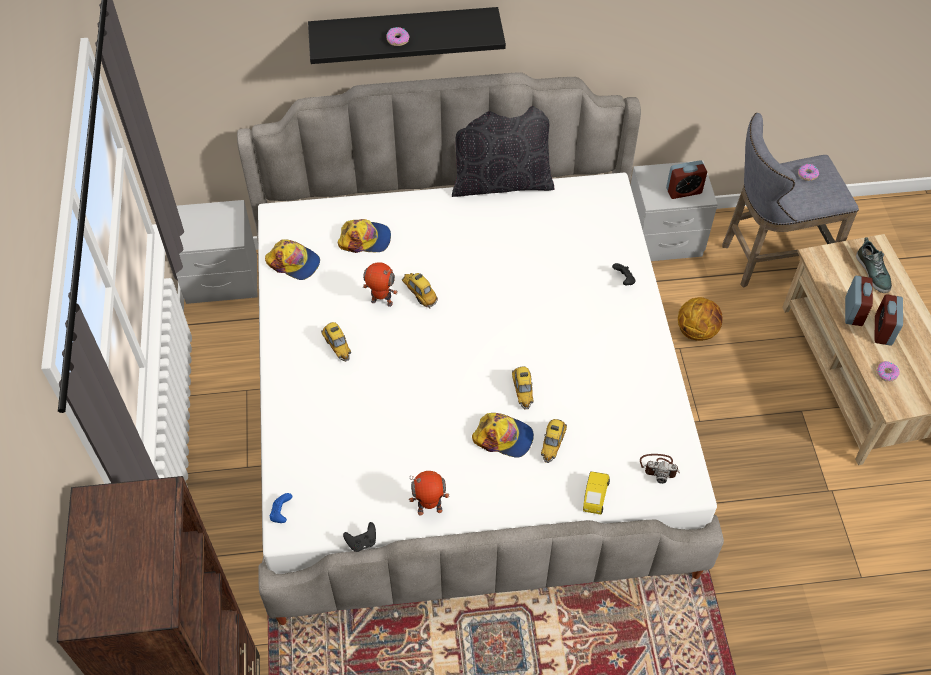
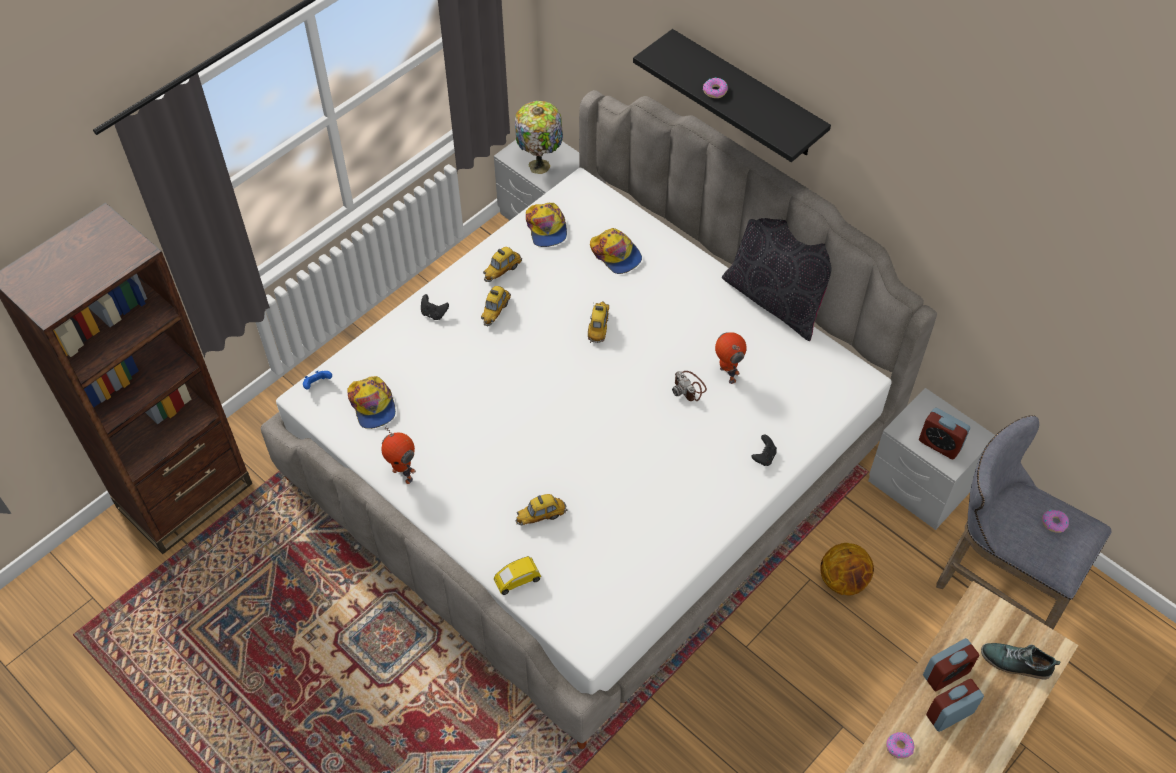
camera: 50 degrees right, 0 degrees up
black game controller [343,522,376,552] -> black game controller moved to [421,294,449,320]
toy robot [363,262,398,307] -> toy robot moved to [715,332,746,384]
cap [472,413,534,458] -> cap moved to [347,376,396,429]
toy car [512,367,533,410] -> toy car moved to [483,247,522,282]
camera [640,454,680,484] -> camera moved to [672,371,707,401]
shoe [856,237,892,293] -> shoe turned 75 degrees clockwise [981,643,1061,680]
none -> table lamp [515,101,563,174]

